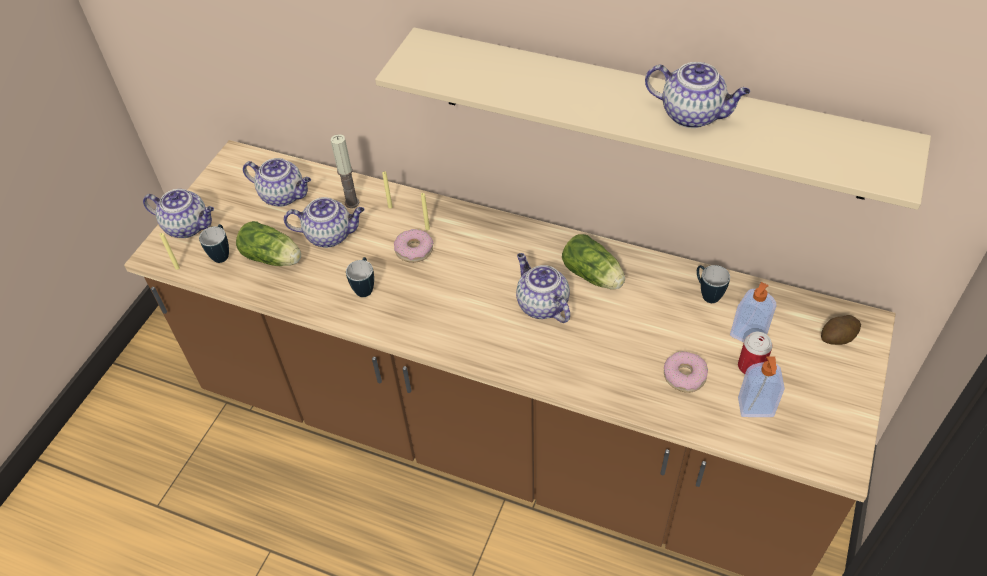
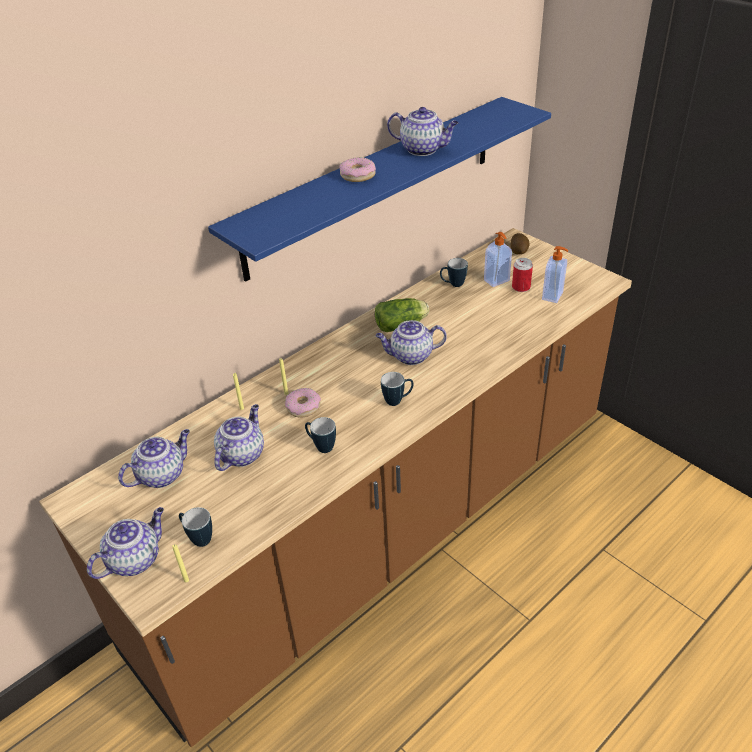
camera: 65 degrees left, 10 degrees down
lettuce [236,221,301,266] -> none
candle [331,134,360,208] -> none
beige shelf [375,27,931,210] -> blue shelf [208,97,551,282]
teapot [645,62,750,128] -> teapot turned 60 degrees clockwise [387,107,459,156]
donut [664,351,708,393] -> donut moved to [339,157,376,182]
none -> mug [381,372,414,406]

